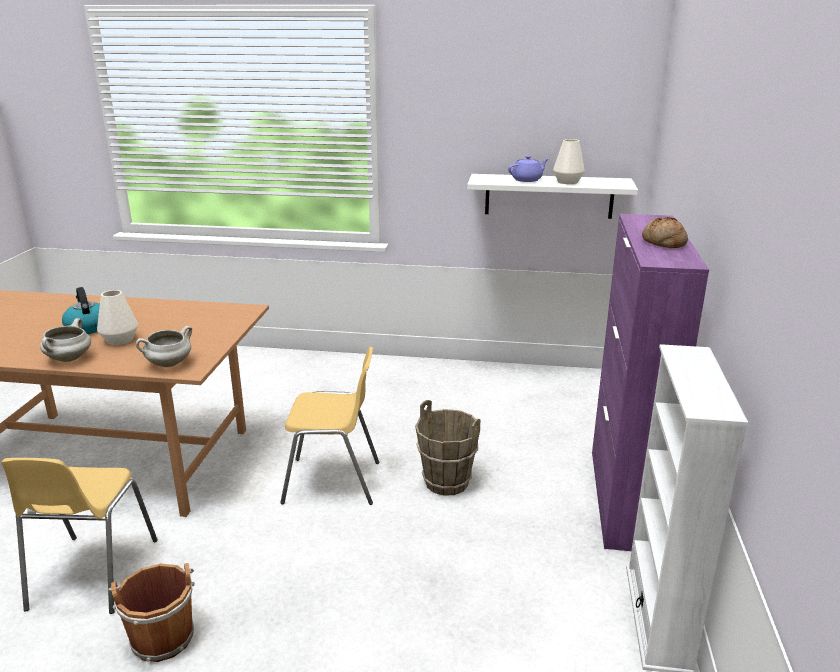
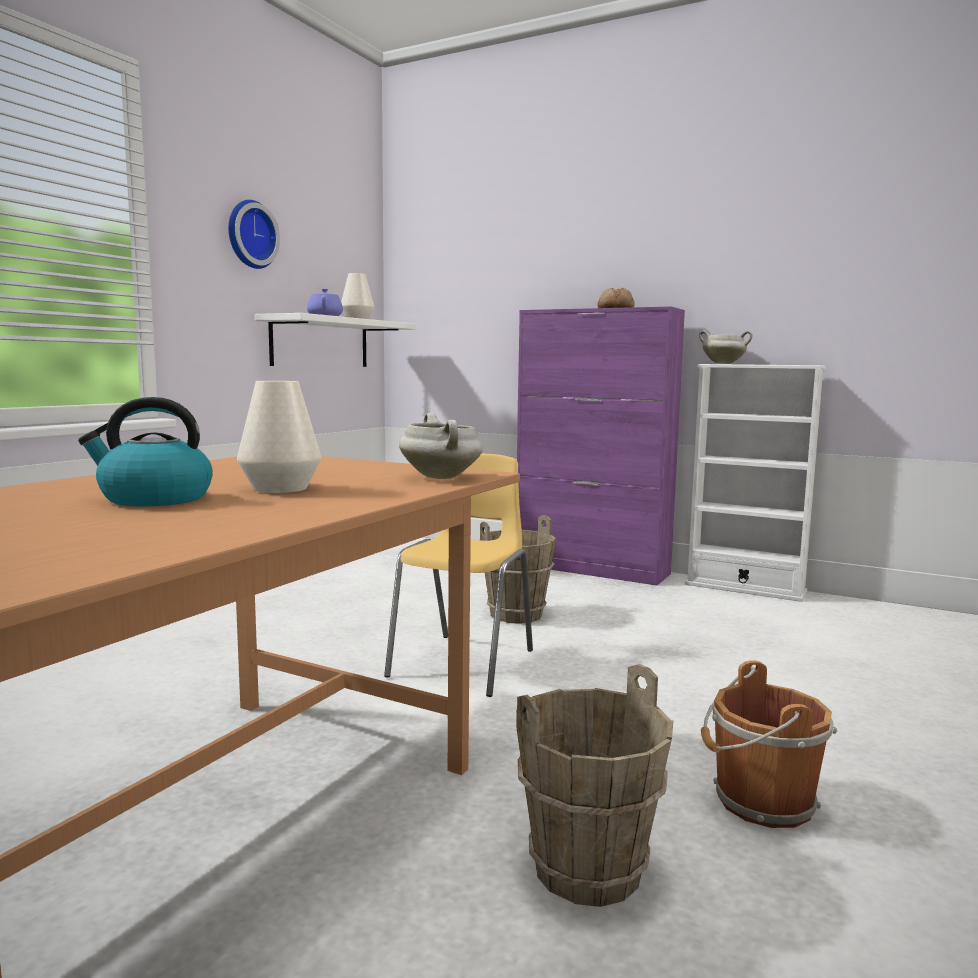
camera: 70 degrees left, 15 degrees down
yellow chair [1,458,158,614] -> brown bucket [516,664,673,907]
white cooking pot [40,318,91,362] -> white cooking pot moved to [699,331,753,364]
none -> wall clock [228,200,280,269]

